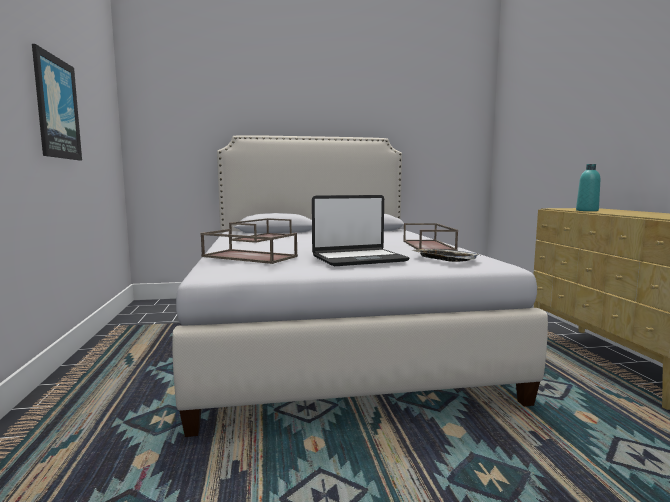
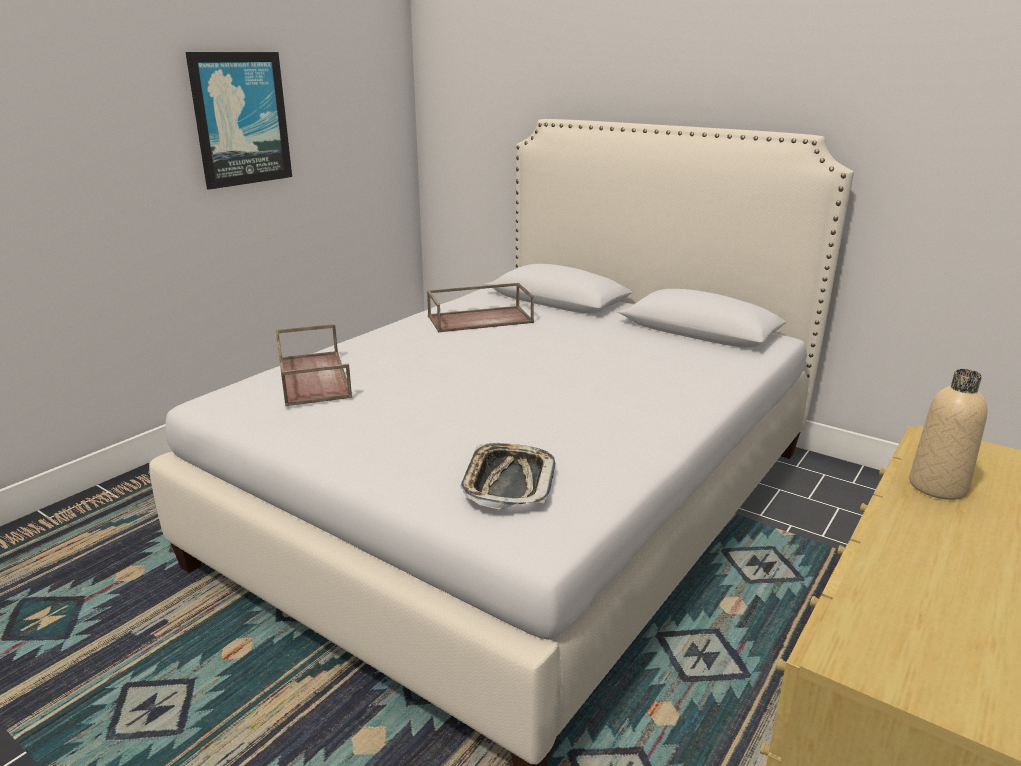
camera: 45 degrees right, 15 degrees up
laptop [312,195,409,266] -> none
brown tray [403,223,458,251] -> none
turquoise bottle [576,164,600,211] -> beige bottle [909,369,988,500]

